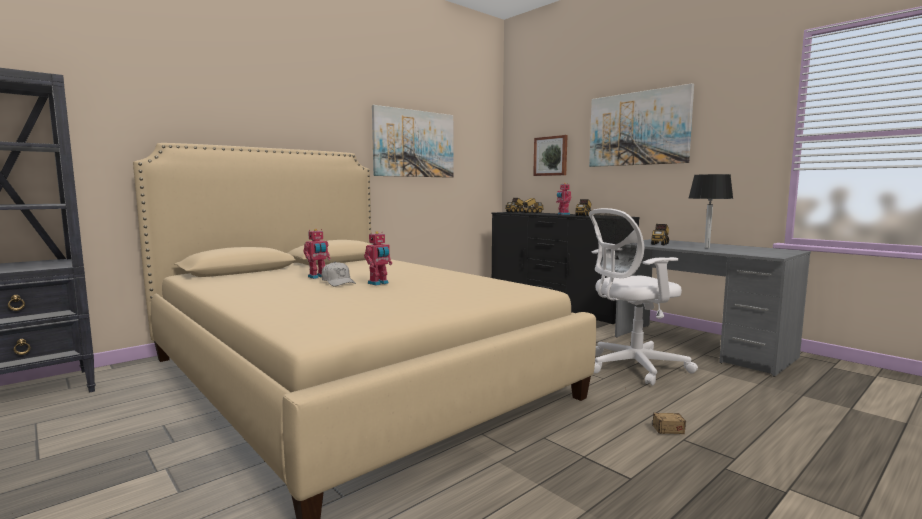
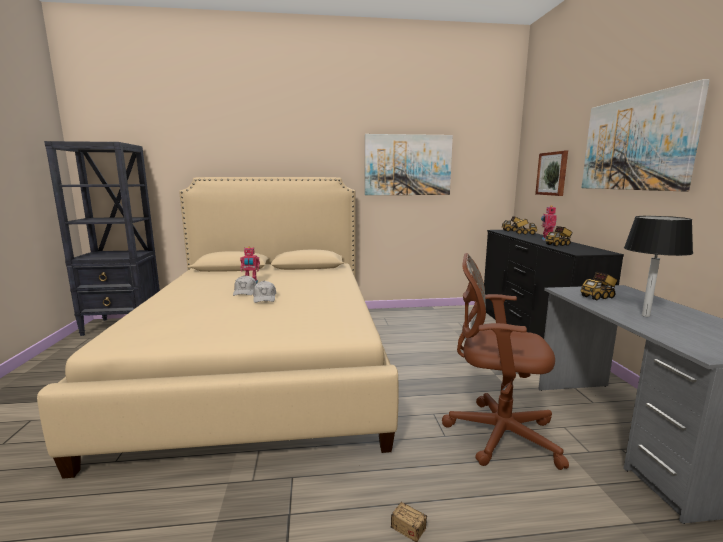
camera: 35 degrees right, 5 degrees up
toy robot [364,231,392,285] -> white cap [253,281,276,303]
white office chair [589,208,698,386] -> brown office chair [442,253,569,470]

